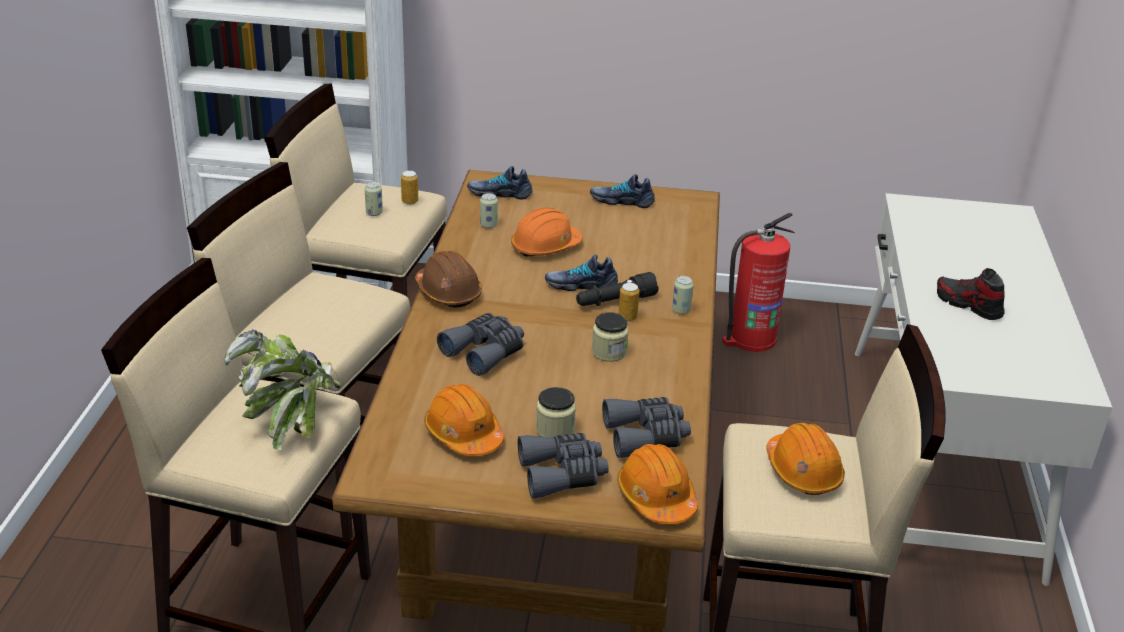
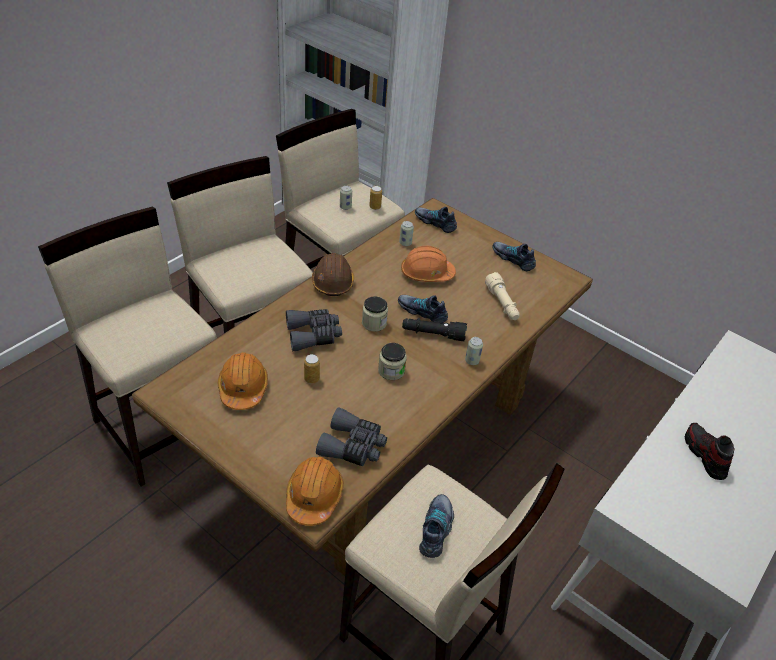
camera: 30 degrees right, 10 degrees up
potted plant [225,329,341,450] -> none
grey binoculars [518,433,609,498] -> none
jar [536,387,576,437] -> jar moved to [362,296,388,332]
can [618,283,640,321] -> can moved to [304,354,320,384]
fire extinguisher [723,213,795,352] -> none
orange hard hat [766,423,845,495] -> shoe [419,494,454,558]
none -> beige flashlight [485,272,520,320]

